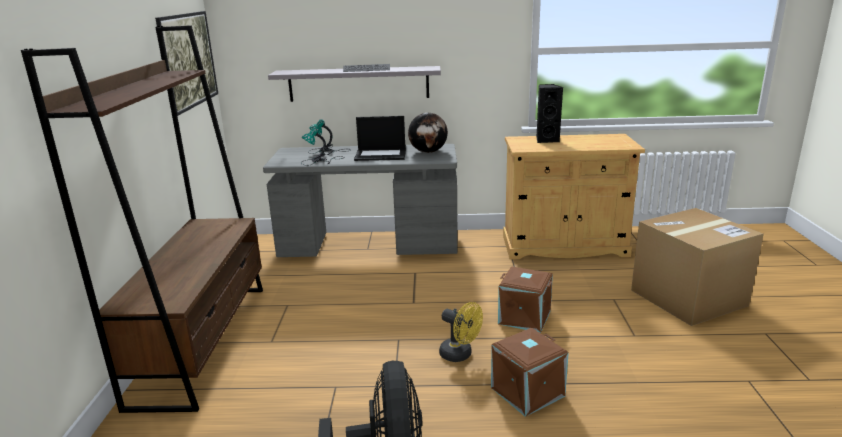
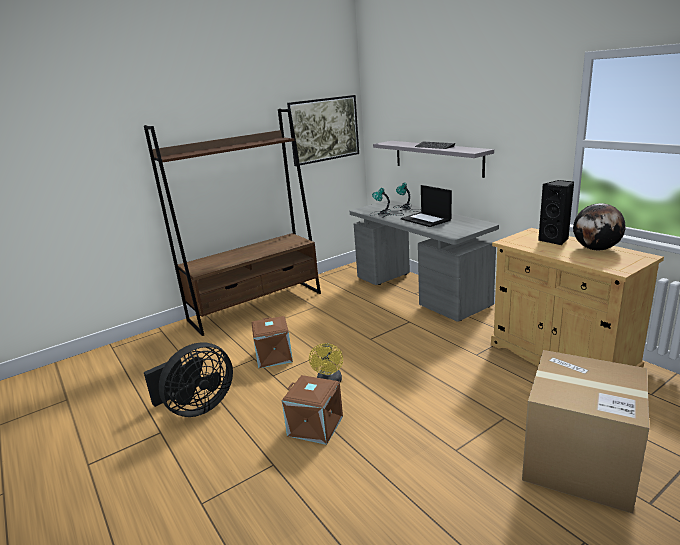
camera: 55 degrees right, 0 degrees up
globe [408,113,448,153] -> globe moved to [573,203,625,250]
brown storage box [498,267,553,333] -> brown storage box moved to [251,316,293,369]

